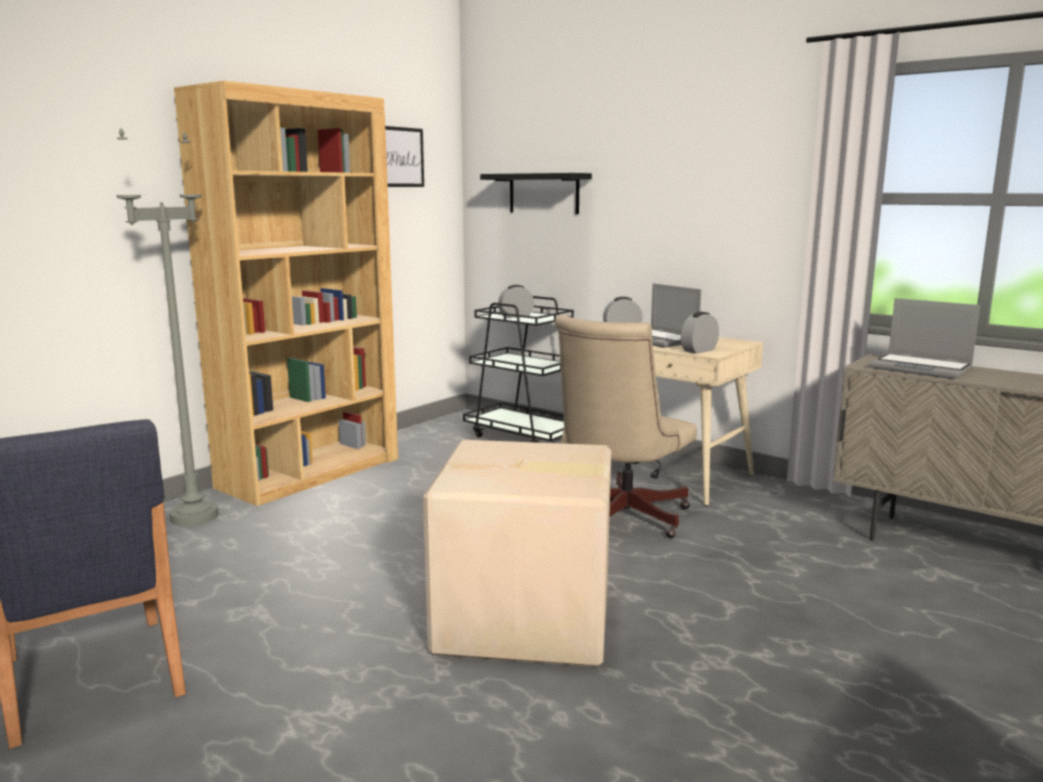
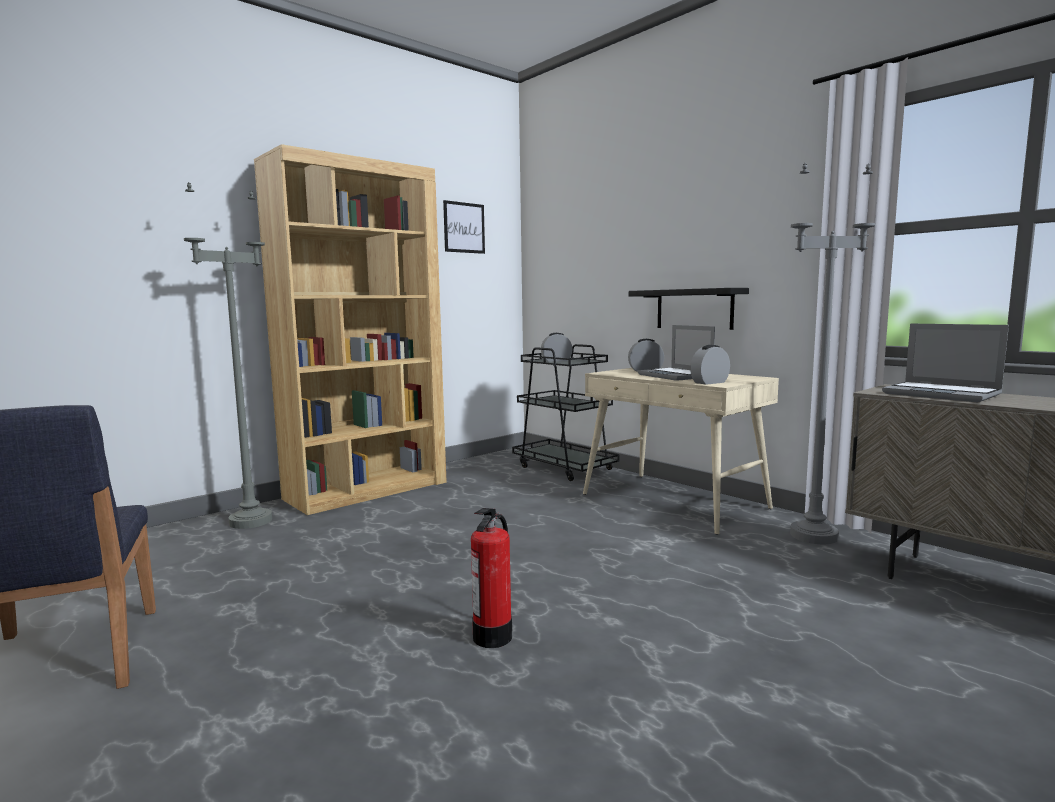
camera: 10 degrees right, 5 degrees down
cardboard box [423,440,611,667] -> fire extinguisher [471,508,512,648]
black shelf [480,173,592,214] -> black shelf moved to [629,288,749,330]
beige office chair [555,315,697,538] -> none
none -> grey floor lamp [790,163,876,544]

